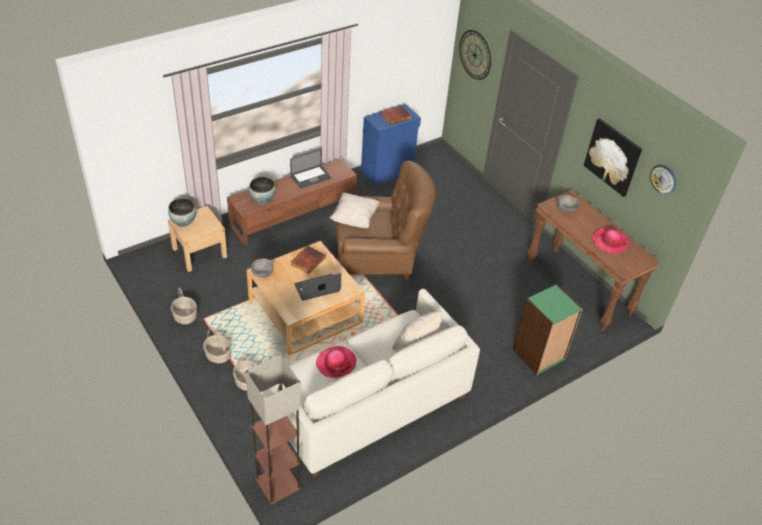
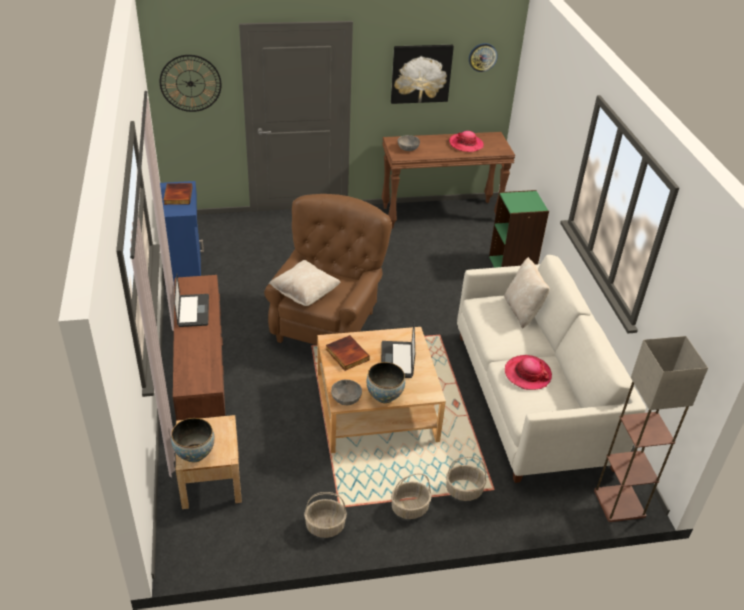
camera: 65 degrees left, 5 degrees down
bowl [249,177,276,204] -> bowl moved to [367,362,405,403]

